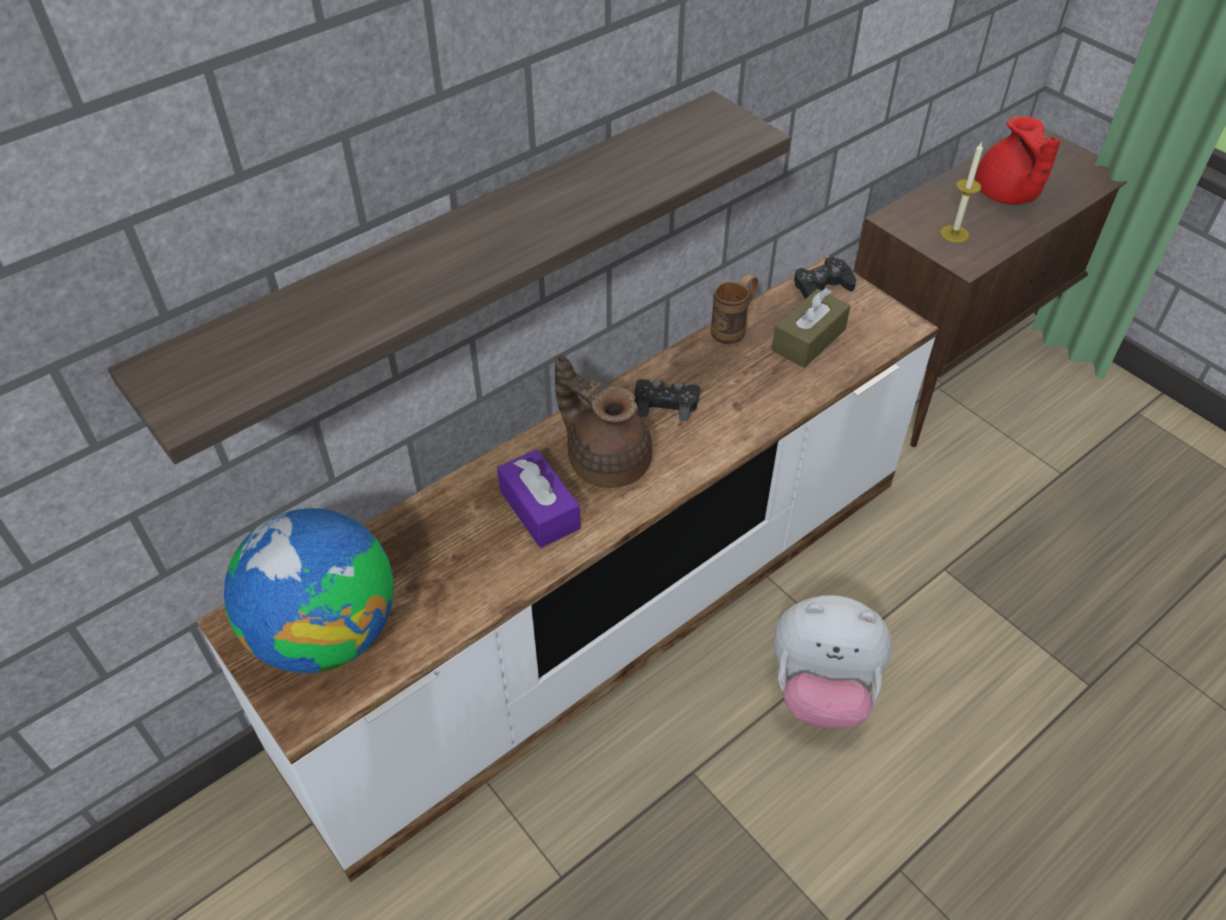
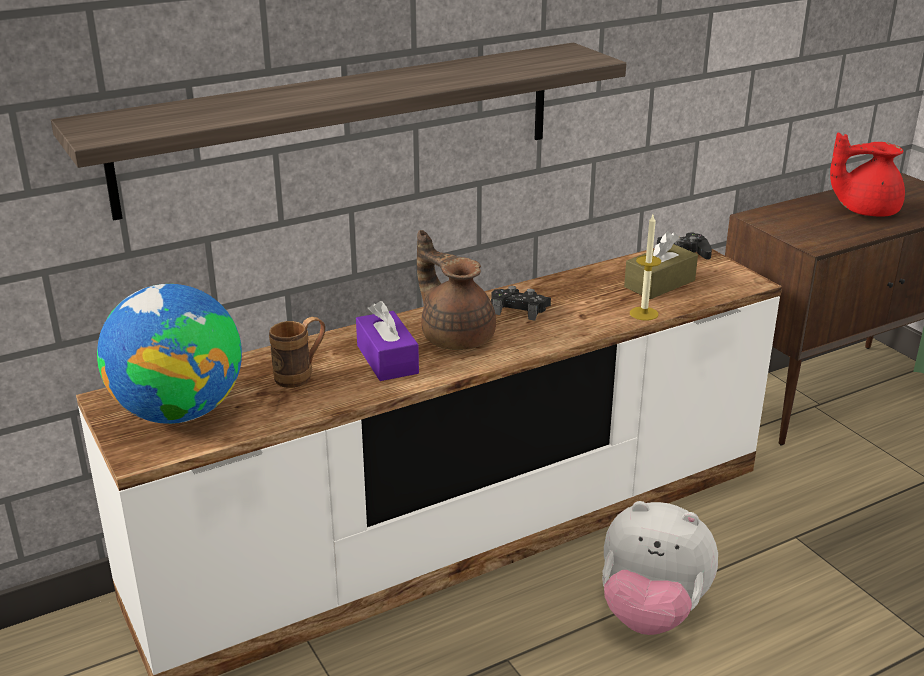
camera: 10 degrees right, 20 degrees down
brown mug [711,274,758,344] -> brown mug moved to [269,317,325,388]
candle [940,142,983,243] -> candle moved to [630,215,661,321]
red teapot [975,116,1060,205] -> red teapot turned 90 degrees clockwise [830,132,905,217]

